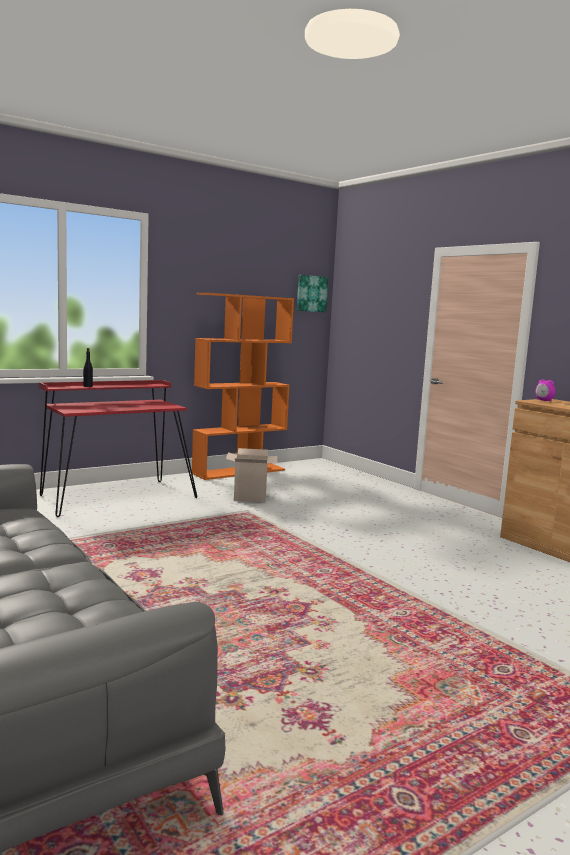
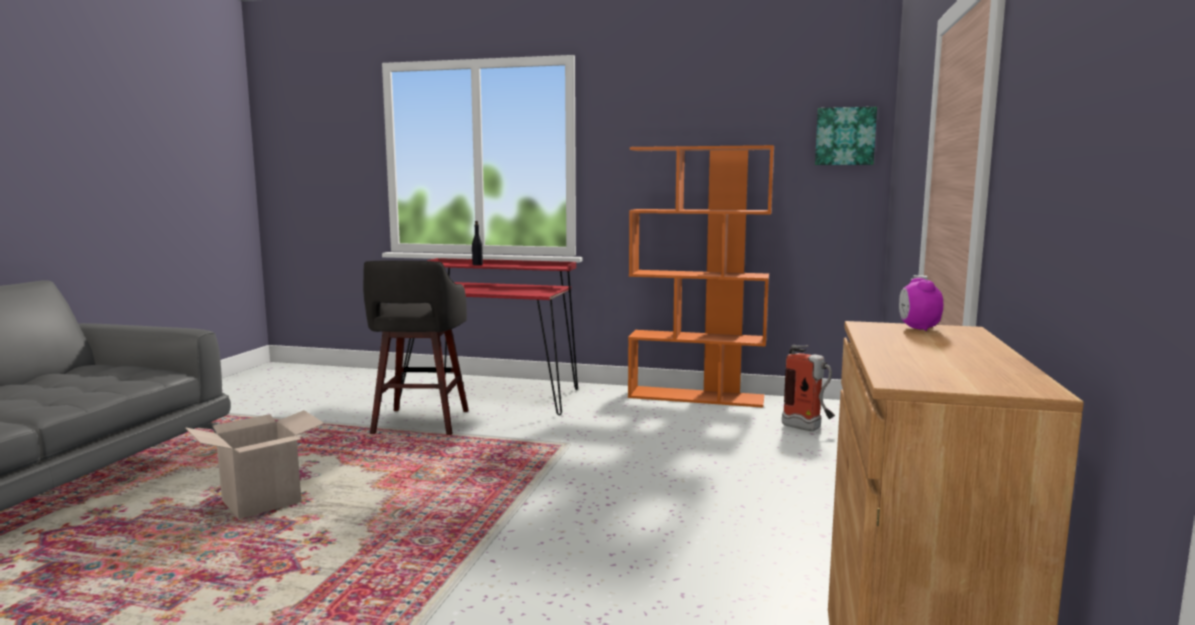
camera: 50 degrees right, 0 degrees up
cardboard box [226,448,277,502] -> cardboard box moved to [185,410,325,519]
none -> grey stool [363,260,469,435]
none -> fire extinguisher [782,345,835,431]

